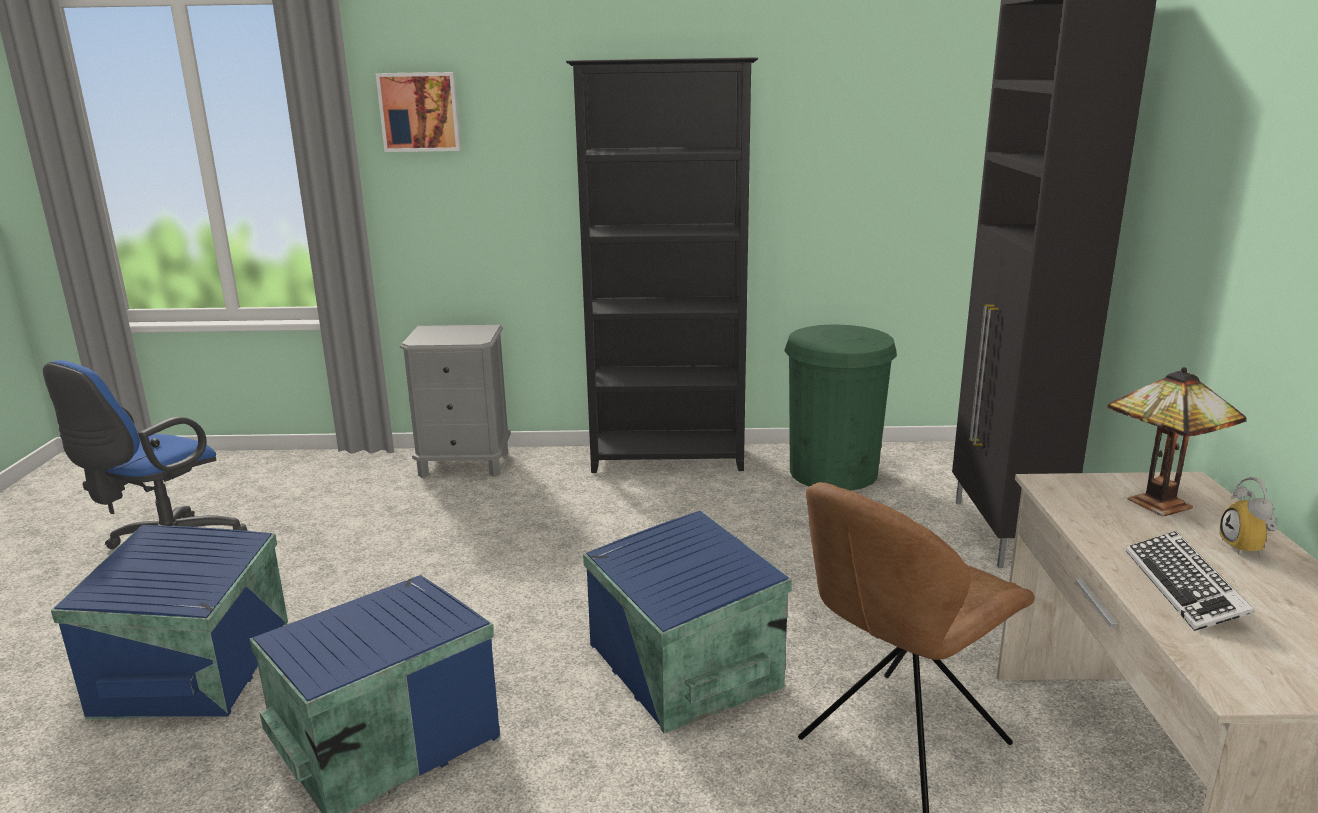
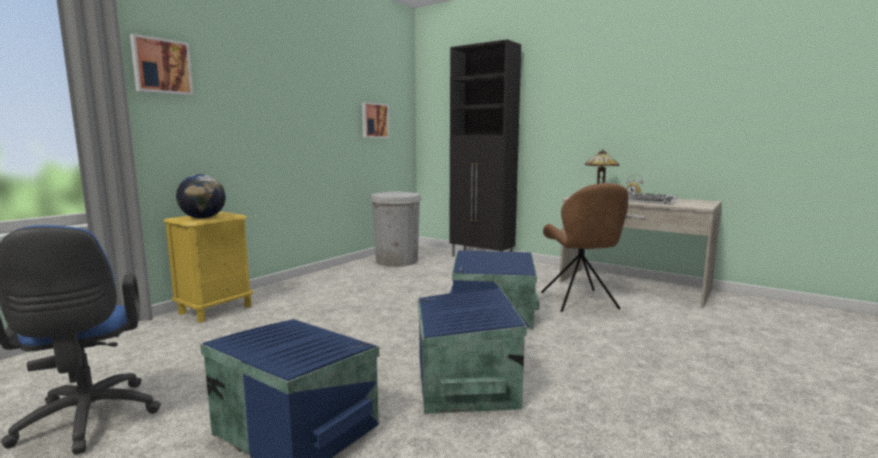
camera: 55 degrees left, 10 degrees down
grey nightstand [400,325,511,478] -> yellow nightstand [163,212,253,322]
black bookcase [566,57,758,473] -> none
green trash can [784,324,897,491] -> white trash can [370,192,422,267]
none -> globe [176,174,226,219]
none -> picture [362,102,389,138]

